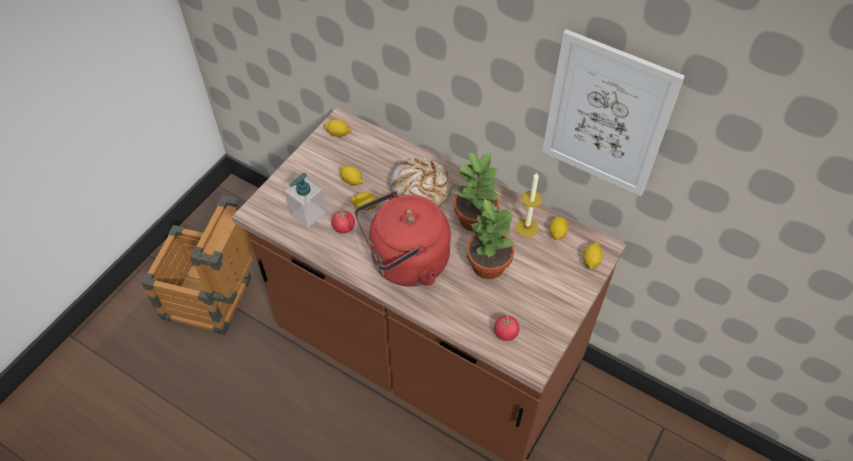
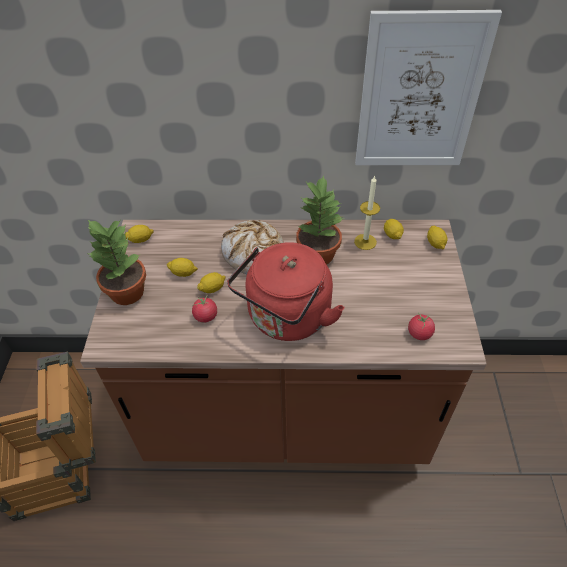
camera: 30 degrees left, 5 degrees down
soap dispenser [285,173,327,228] -> none
potted plant [466,198,516,279] -> potted plant moved to [87,219,146,305]

